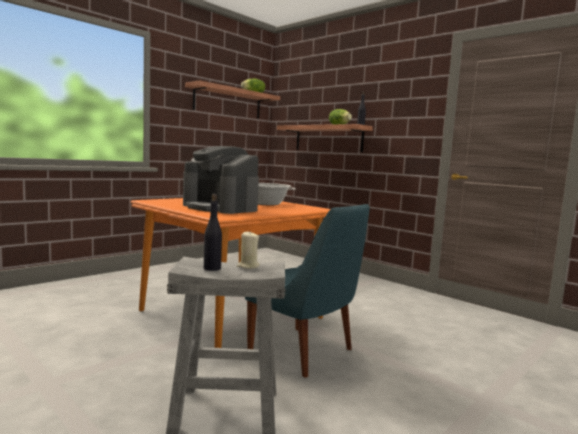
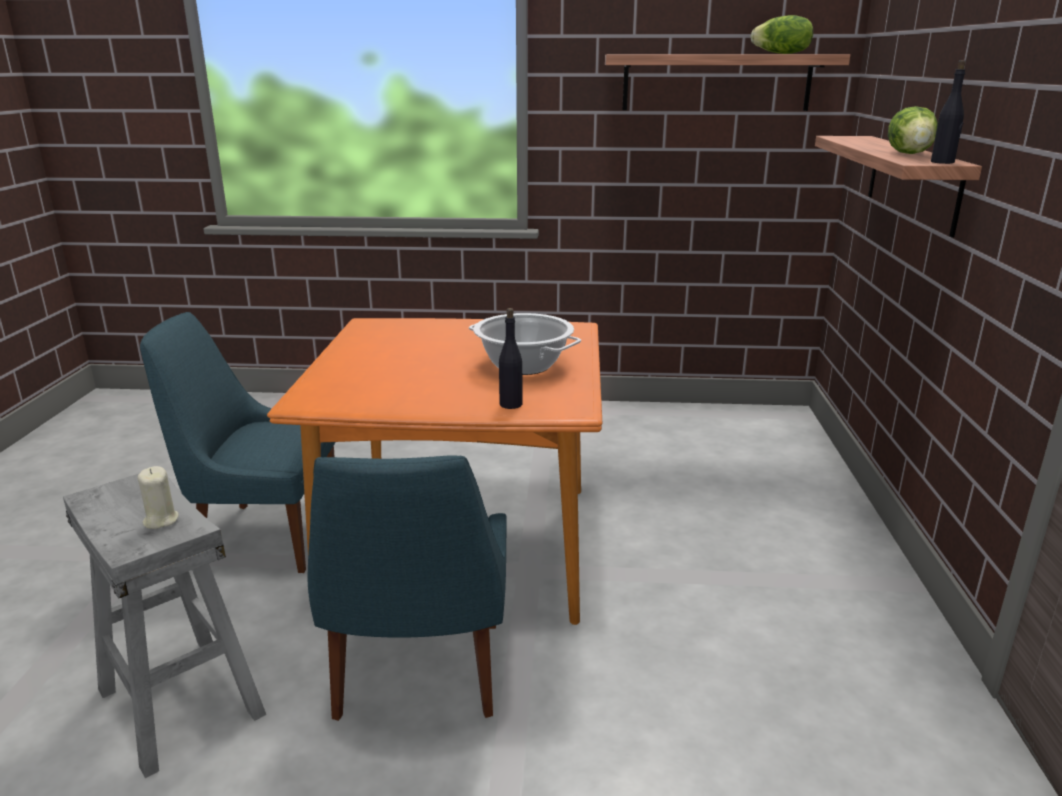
camera: 50 degrees right, 15 degrees up
coffee machine [183,146,259,214] -> none
black bottle [204,194,222,271] -> black bottle moved to [499,308,523,409]
none -> blue chair [140,312,335,573]

